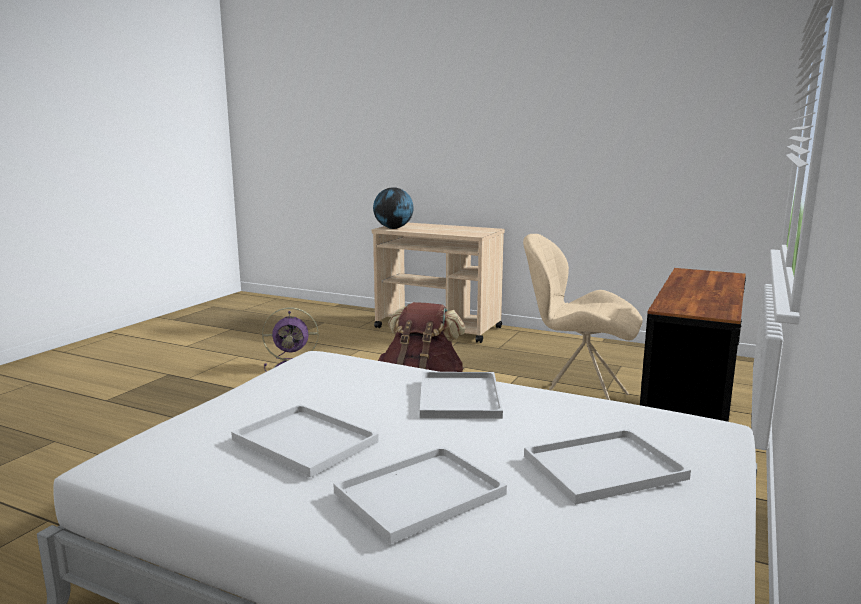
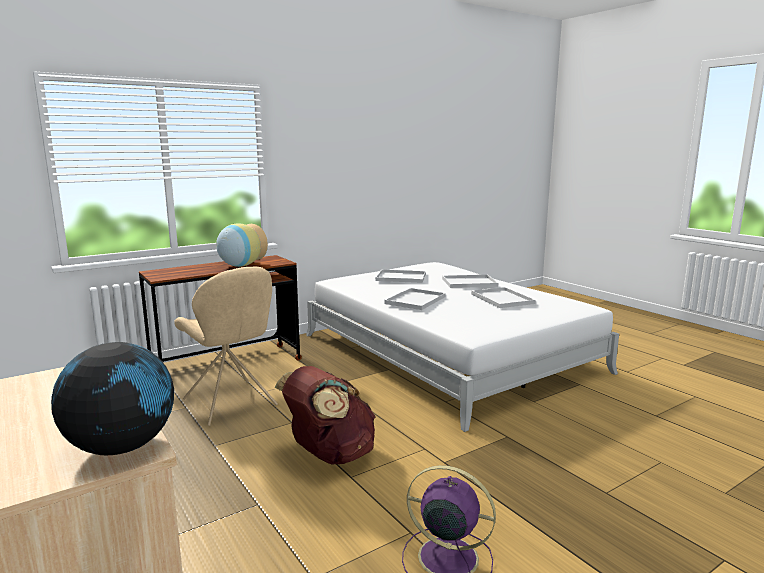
camera: 150 degrees left, 0 degrees up
none -> vase [216,223,268,267]

